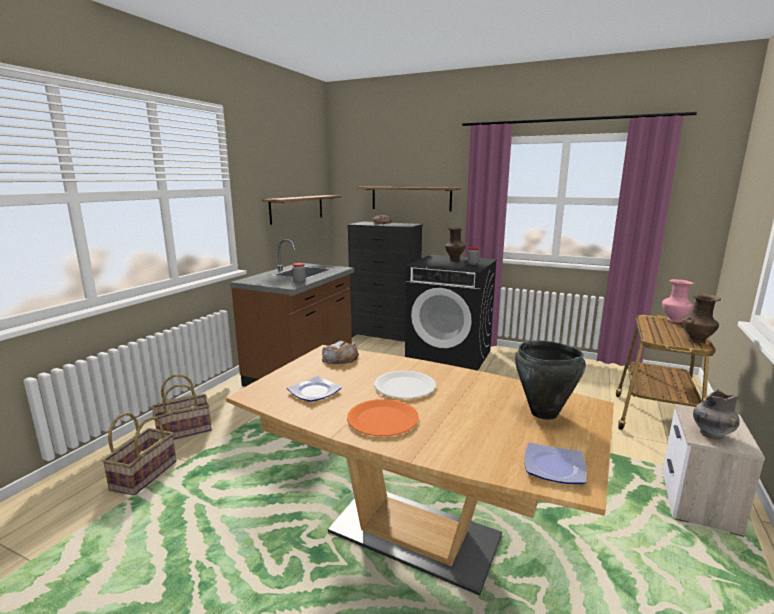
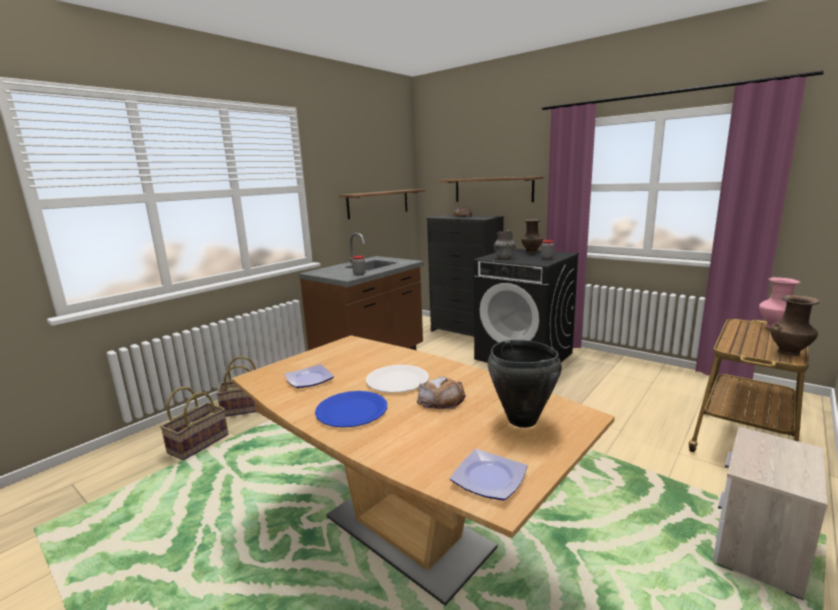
camera: 15 degrees right, 0 degrees up
bread [322,341,359,364] -> bread moved to [417,376,466,409]
orange plate [347,399,419,436] -> blue plate [315,391,387,427]
grey vase [693,389,740,440] -> grey vase moved to [494,230,516,259]

